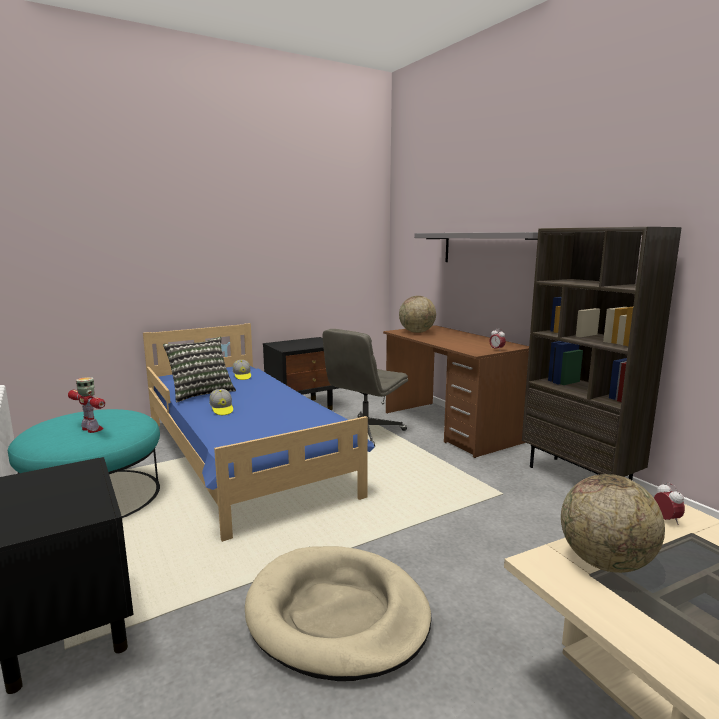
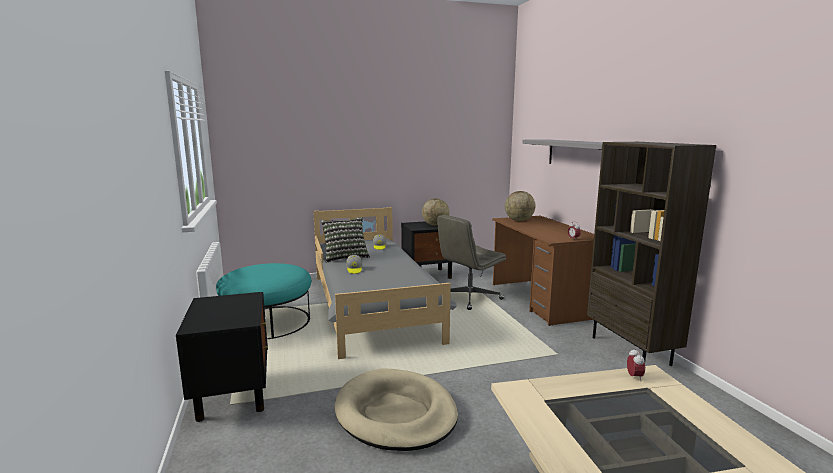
camera: 15 degrees right, 0 degrees up
toy robot [68,377,105,433] -> none
blue bed [143,323,374,542] -> grey bed [313,207,457,359]
globe [561,474,665,573] -> globe moved to [422,198,449,226]

